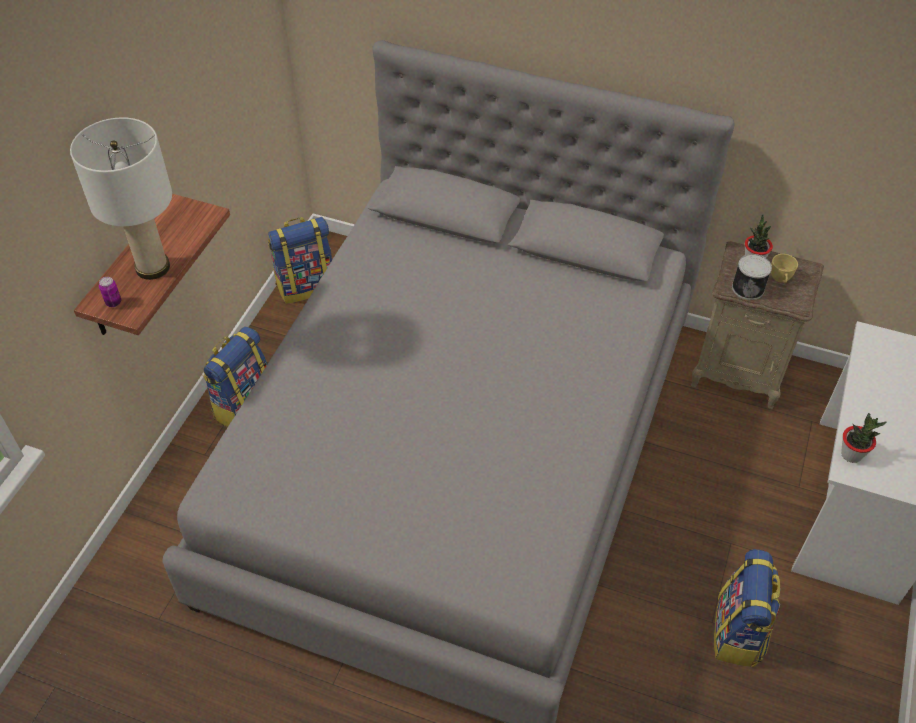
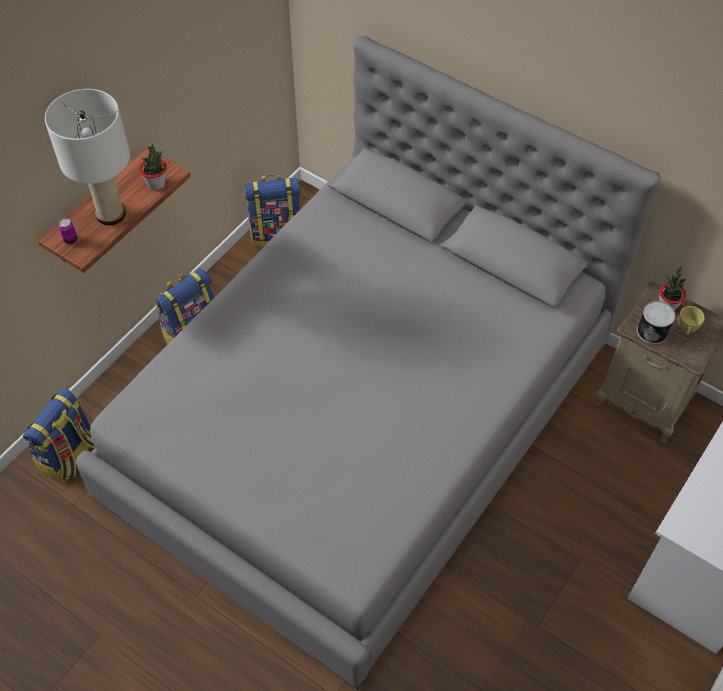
camera: 15 degrees right, 5 degrees up
backpack [714,549,780,667] -> backpack moved to [23,388,95,484]
potted plant [841,413,886,463] -> potted plant moved to [139,143,167,190]

